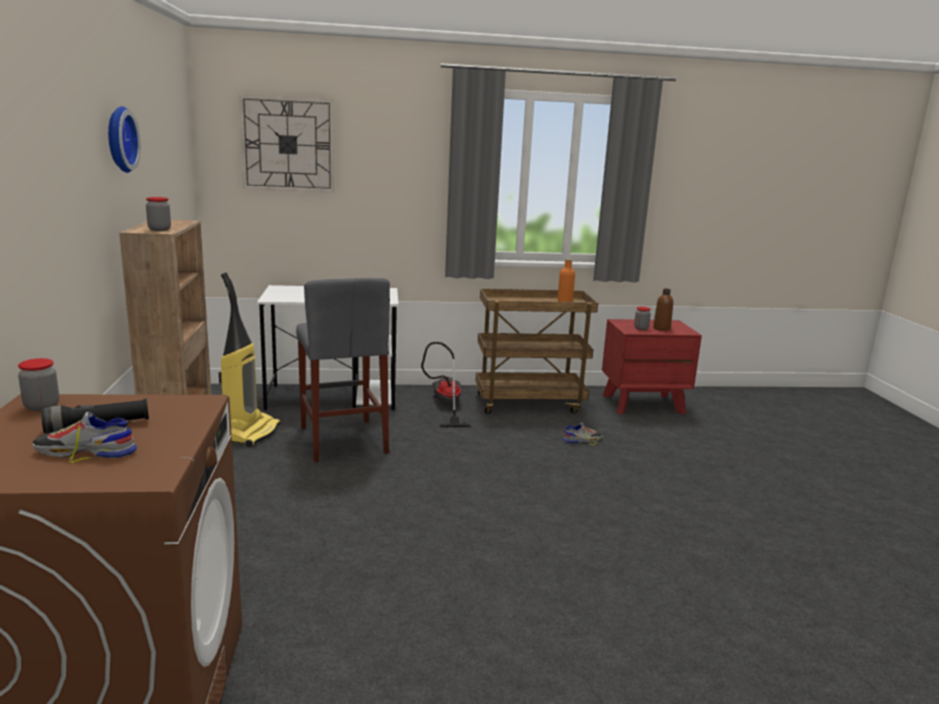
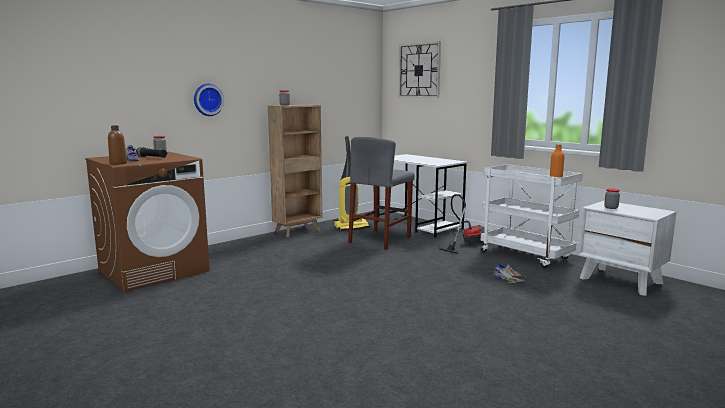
camera: 55 degrees right, 5 degrees down
wall clock [108,106,141,173] -> wall clock moved to [194,84,224,116]
brown cart [475,288,598,414] -> white cart [481,164,583,269]
red nightstand [602,319,702,415] -> white nightstand [578,201,677,296]
brown bottle [653,289,673,331] -> brown bottle moved to [108,125,127,165]

